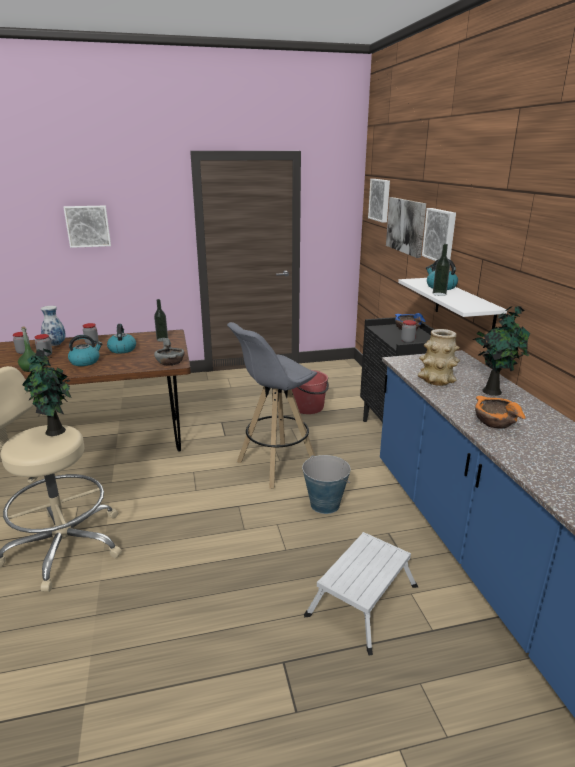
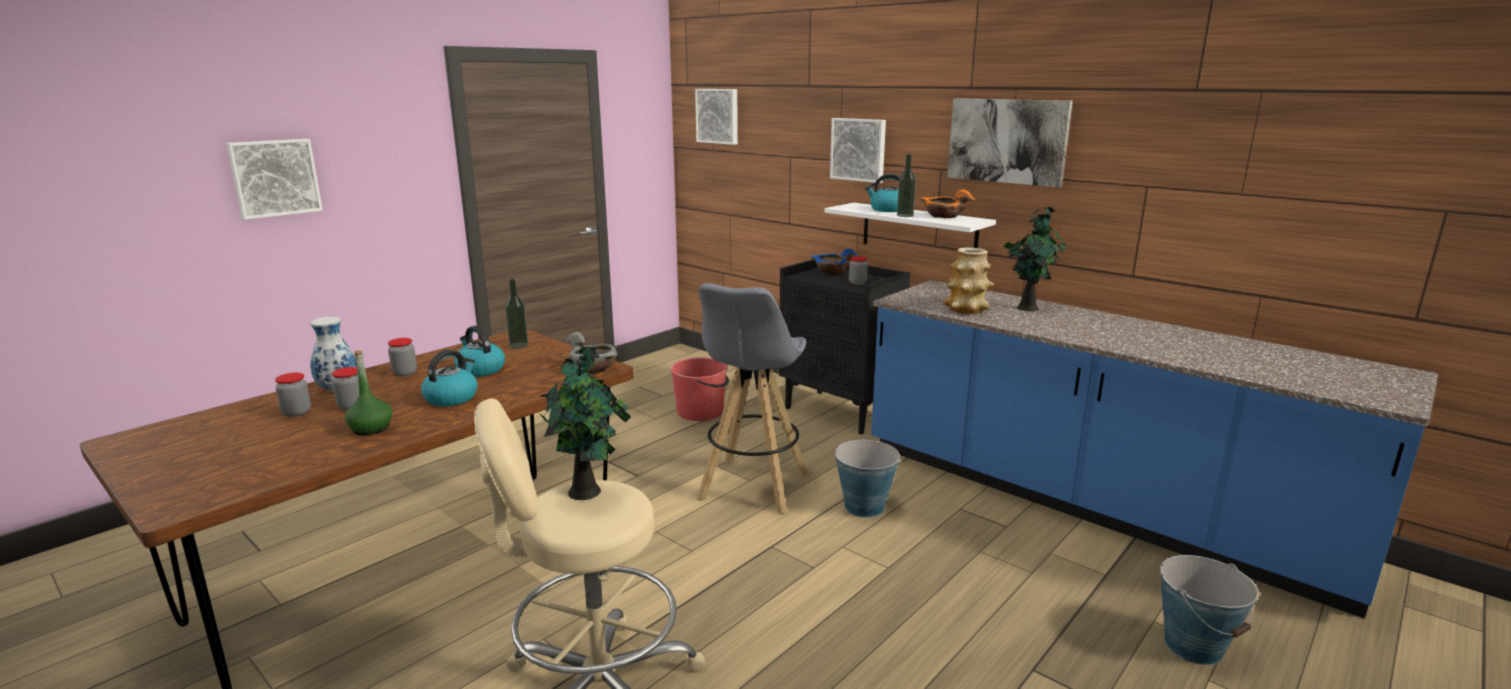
camera: 35 degrees left, 5 degrees down
white step ladder [304,532,418,655] -> none
picture [386,197,426,258] -> picture moved to [947,98,1073,188]
orange bowl [475,396,526,429] -> orange bowl moved to [920,190,975,218]
none -> bucket [1160,555,1258,665]

